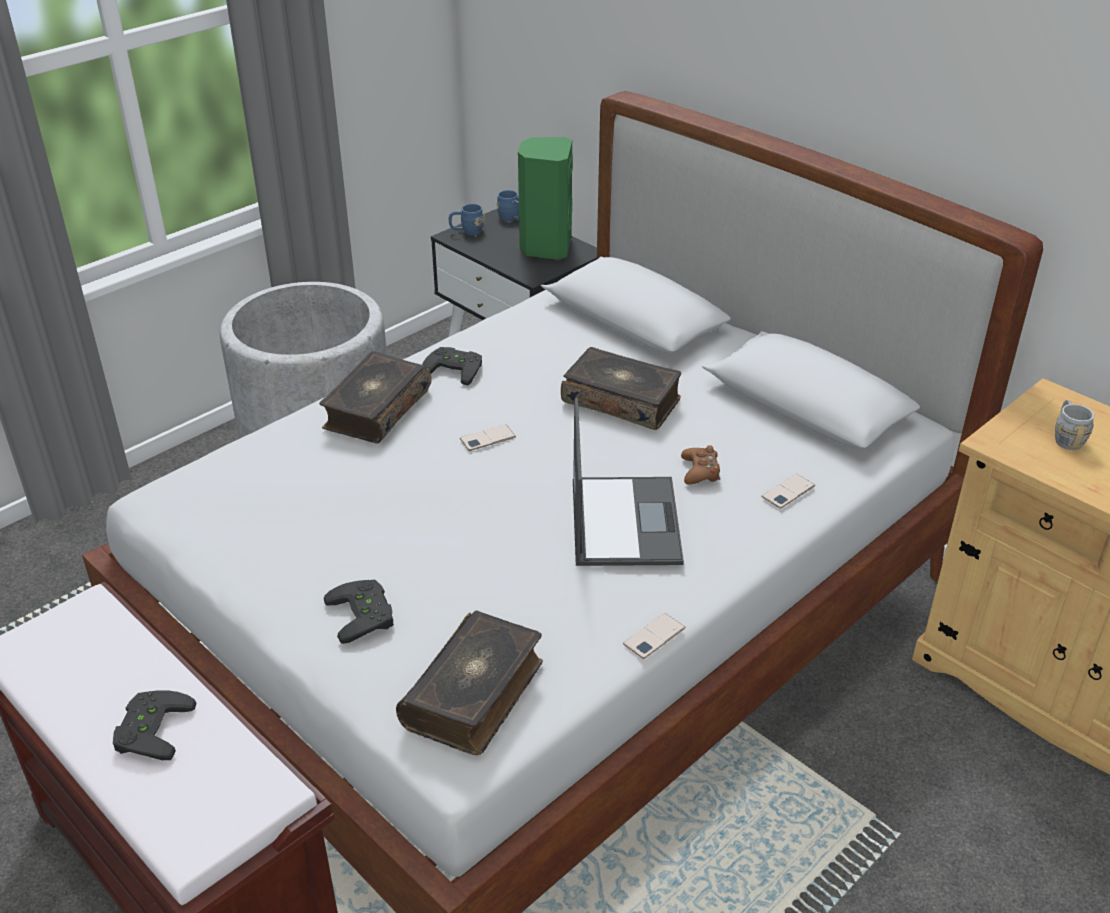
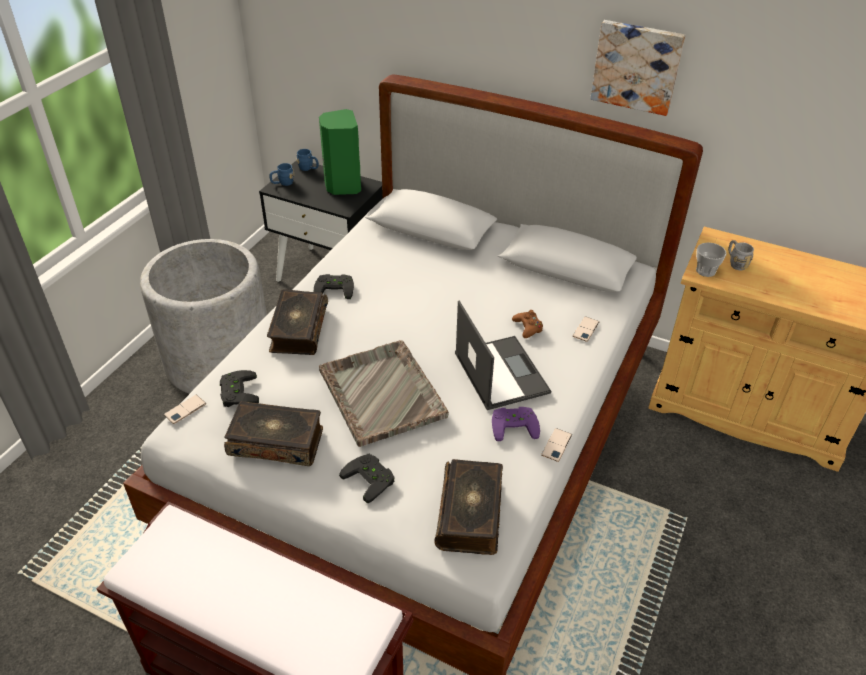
camera: 20 degrees left, 5 degrees up
black game controller [113,690,196,760] -> black game controller moved to [220,370,259,407]
phone [460,424,516,451] -> phone moved to [164,395,206,424]
book [561,347,681,430] -> book moved to [224,401,323,466]
none -> grey tray [319,340,449,447]
none -> purple game controller [492,407,540,441]
none -> picture [590,20,685,116]
none -> cup [696,242,726,277]

